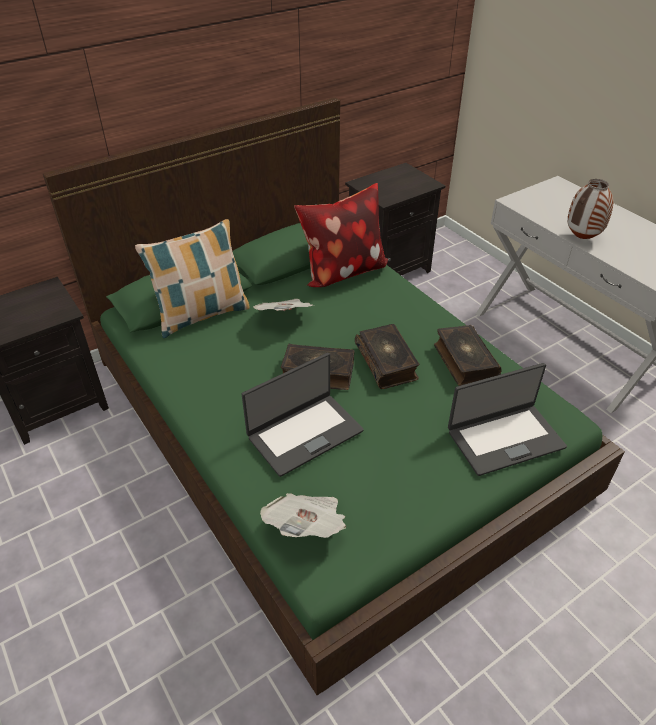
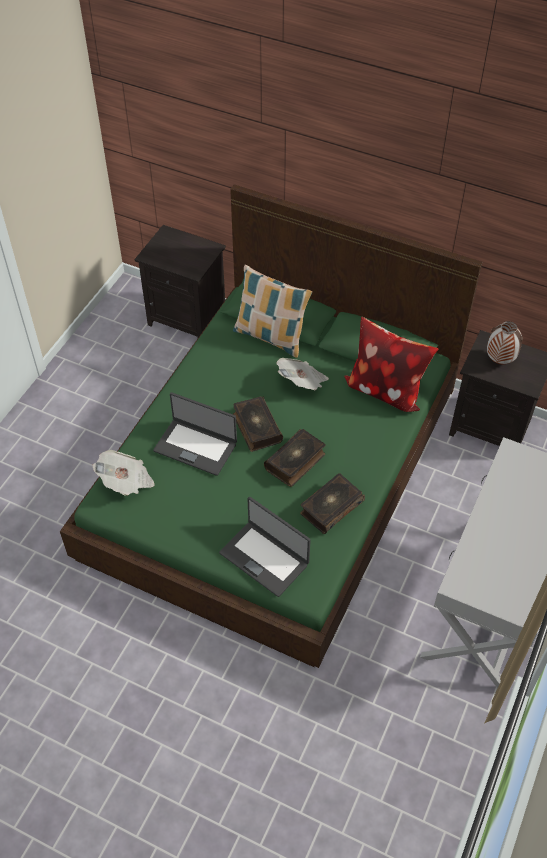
camera: 60 degrees right, 10 degrees up
vase [567,179,613,239] -> vase moved to [487,321,523,364]

